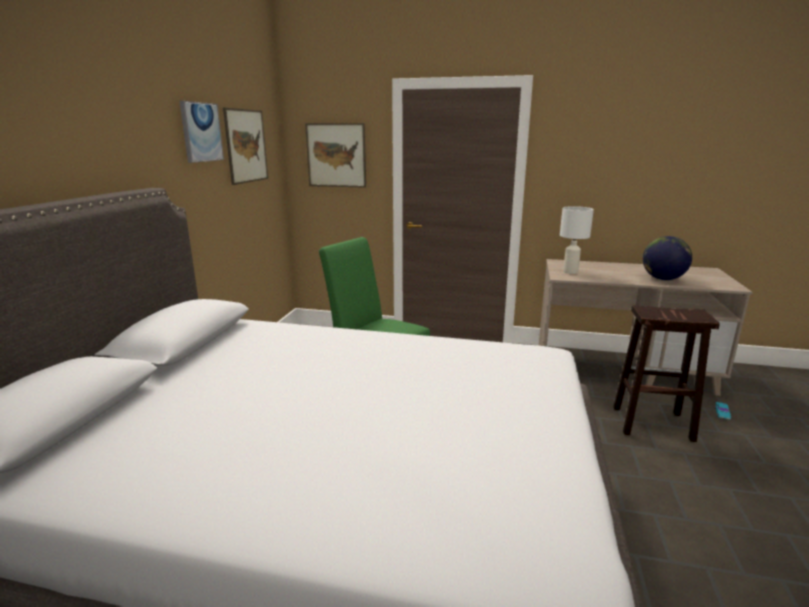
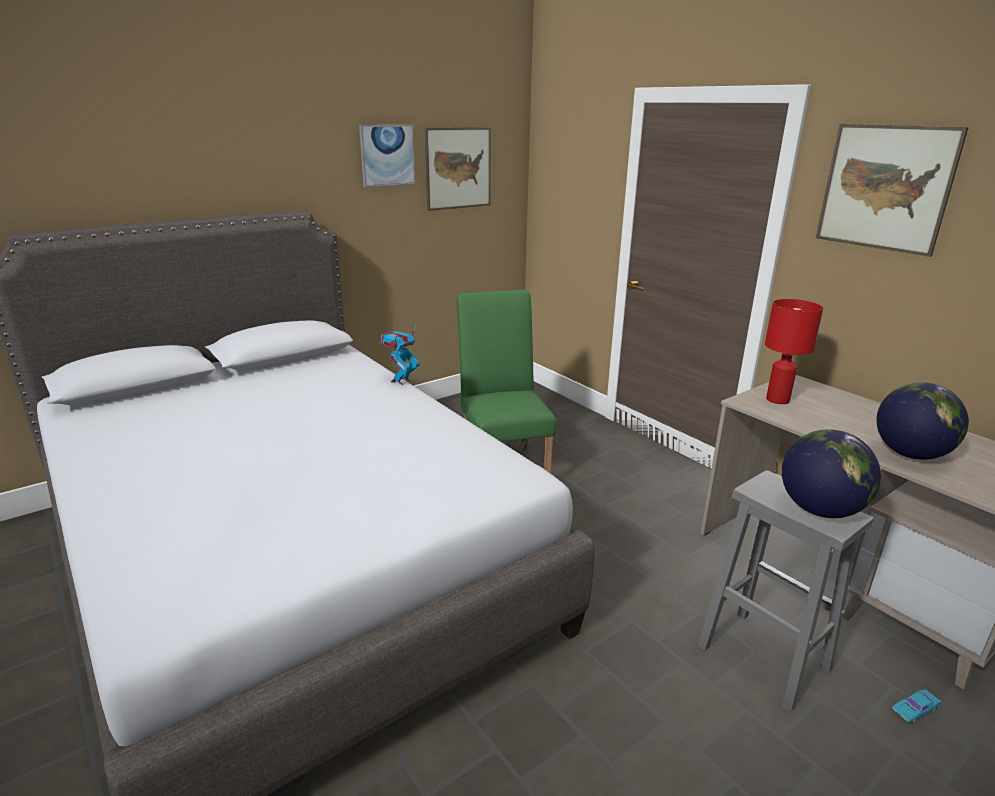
camera: 40 degrees right, 5 degrees up
picture [305,123,366,188] -> picture moved to [816,124,969,257]
white table lamp [560,206,594,274] -> red table lamp [765,299,823,404]
brown stool [613,305,720,442] -> grey stool [698,470,874,712]
none -> toy robot [381,326,420,385]
none -> globe [782,429,881,518]

